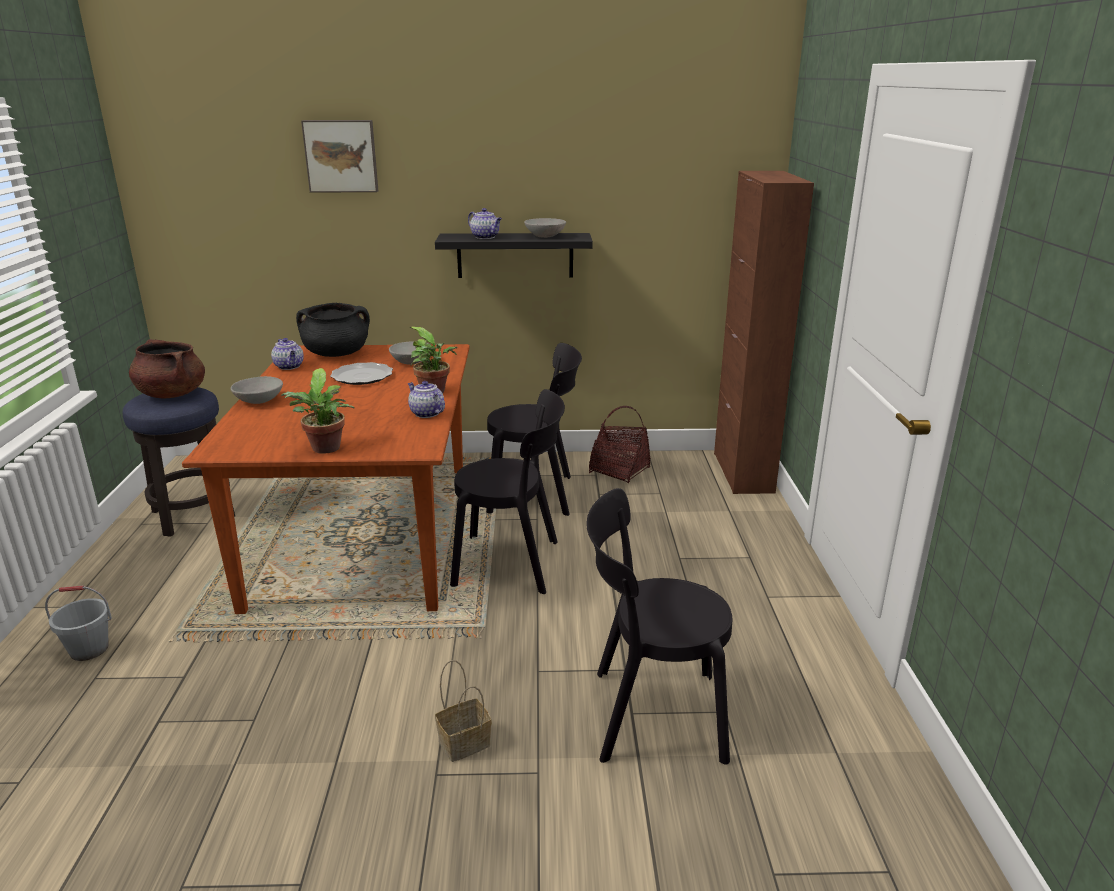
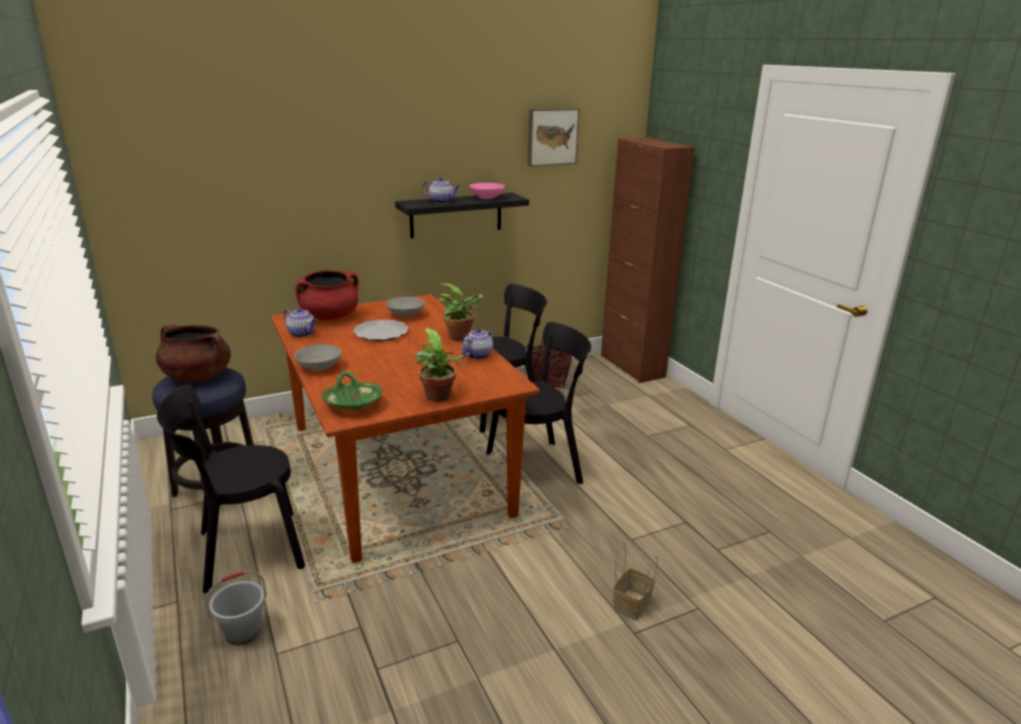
camera: 25 degrees left, 0 degrees up
black cooking pot [296,303,370,357] -> red cooking pot [296,270,358,320]
picture [301,120,378,192] -> picture moved to [528,108,580,166]
teapot [408,381,445,418] -> teapot turned 105 degrees clockwise [461,328,494,360]
grey bowl [524,218,566,238] -> pink bowl [469,183,505,199]
black chair [587,488,732,765] -> black chair moved to [157,384,305,593]
none -> green bowl [322,371,382,411]

